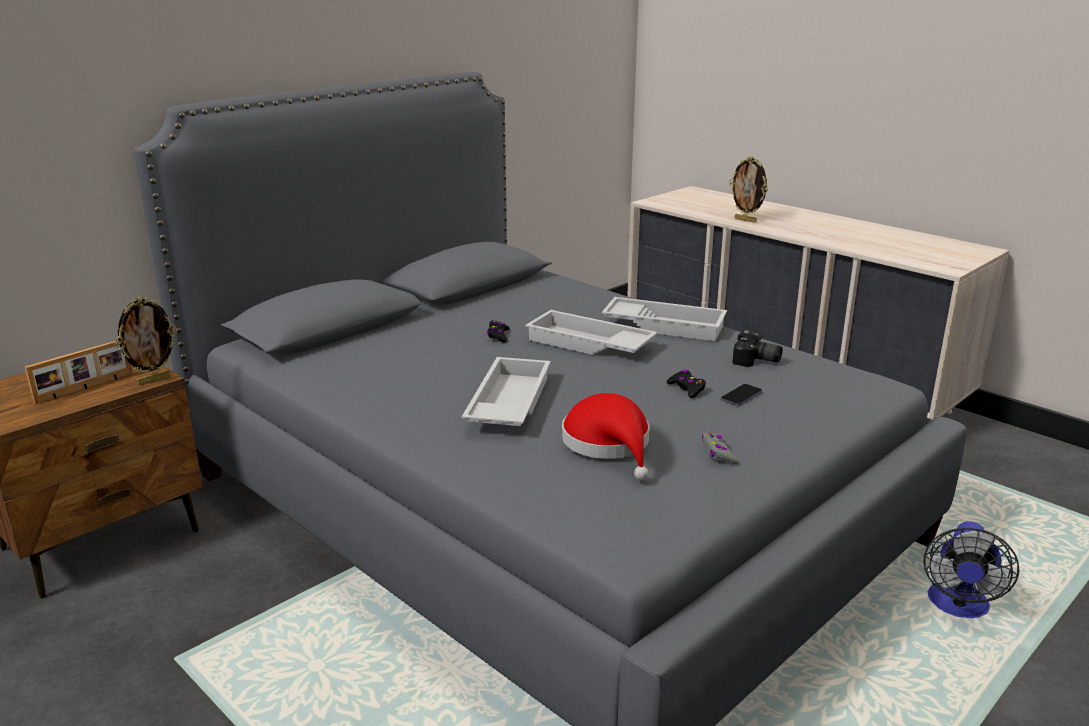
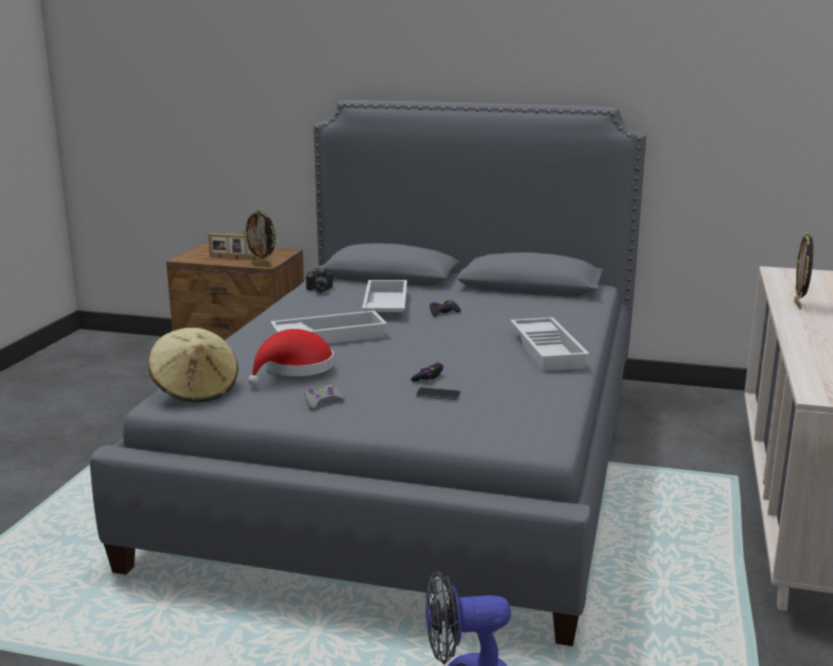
camera: 60 degrees right, 5 degrees down
white tray [525,310,658,355] -> white tray moved to [362,280,407,312]
camera [732,330,783,367] -> camera moved to [306,267,333,293]
none -> beige hat [149,328,238,402]

